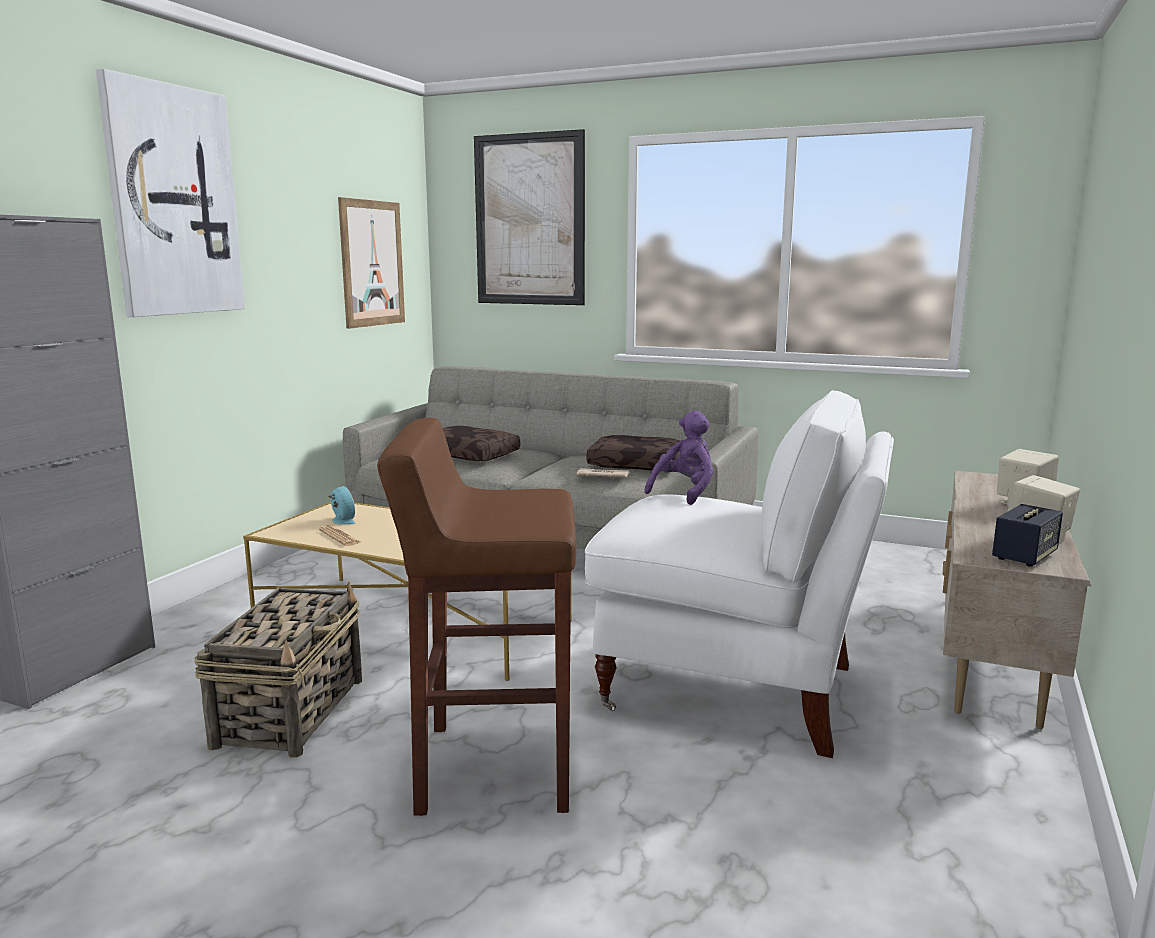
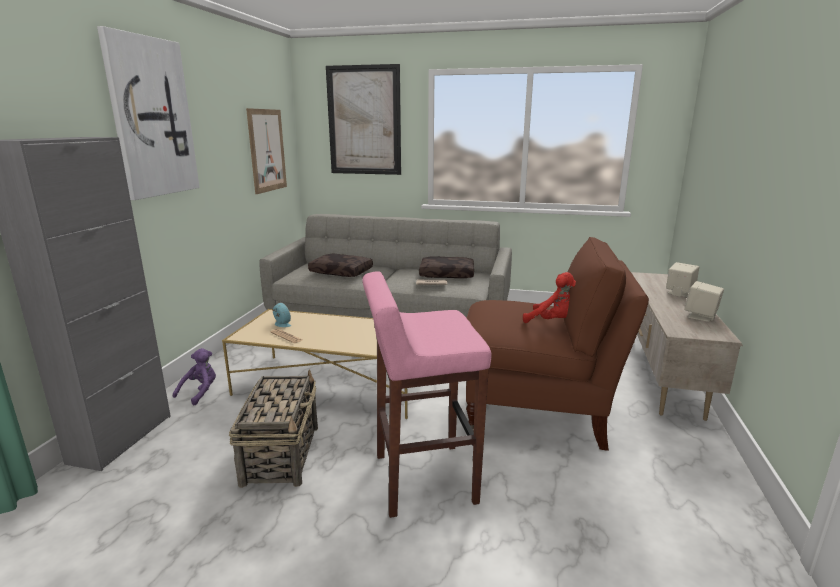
camera: 10 degrees left, 5 degrees up
brown stool [377,418,577,816] -> pink stool [362,271,492,518]
white armchair [585,390,894,758] -> brown armchair [466,237,649,451]
purple plush toy [644,411,714,505] -> purple plush toy moved to [173,348,216,406]
speaker [992,504,1063,567] -> none
none -> red plush toy [523,272,576,323]

